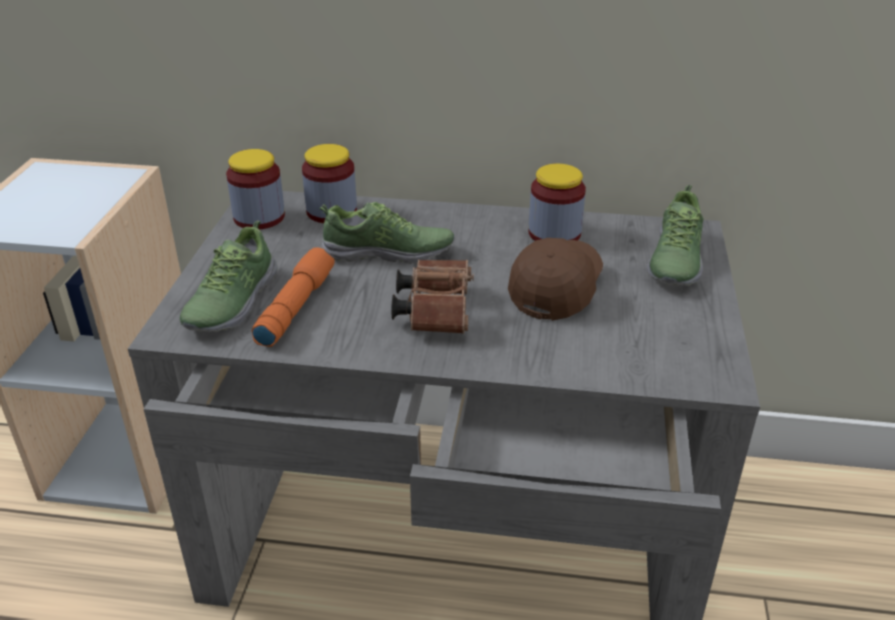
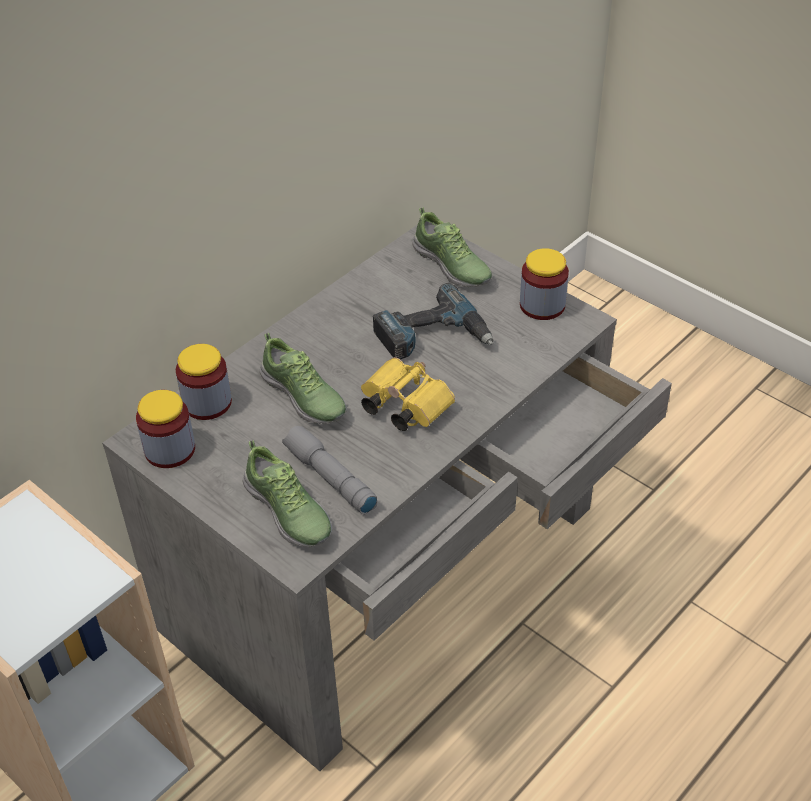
camera: 55 degrees left, 10 degrees up
orange flashlight [252,247,335,347] -> grey flashlight [282,426,377,515]
shoe [319,202,455,264] -> shoe turned 105 degrees clockwise [260,333,347,424]
brown binoculars [391,260,474,334] -> yellow binoculars [361,357,455,431]
brown cap [508,238,603,321] -> power drill [373,283,493,360]
jar [529,164,586,241] -> jar moved to [520,248,569,320]

